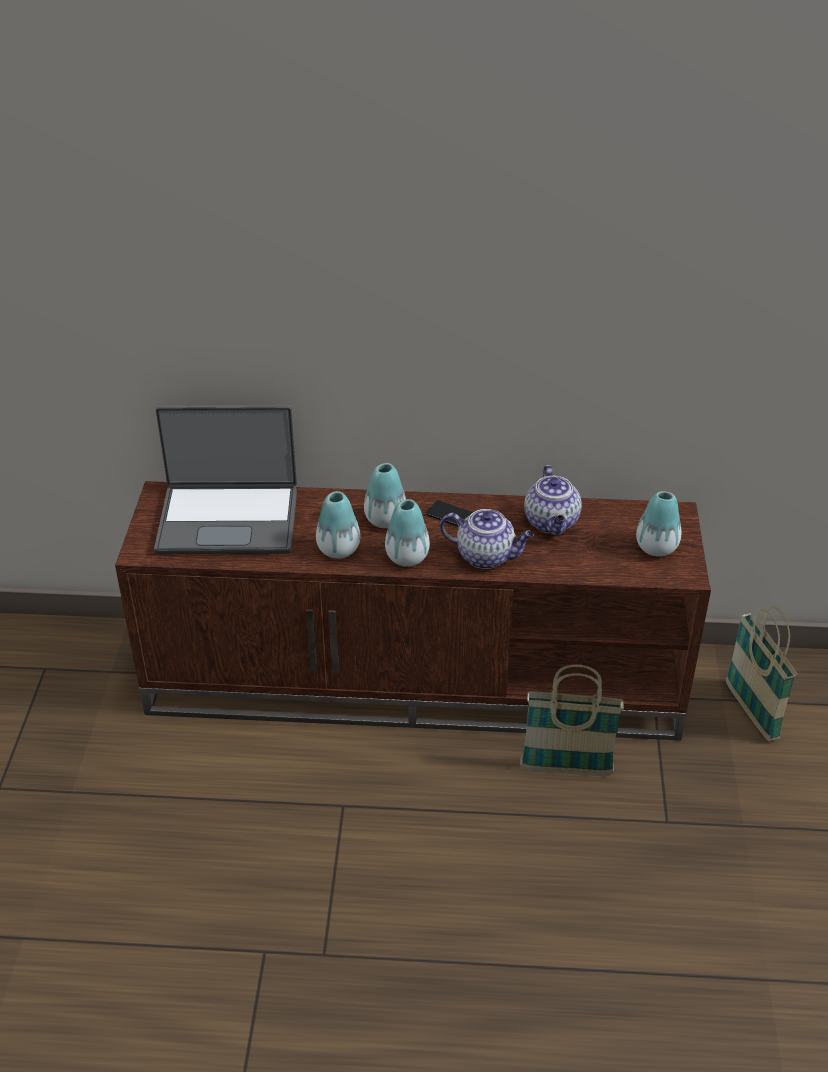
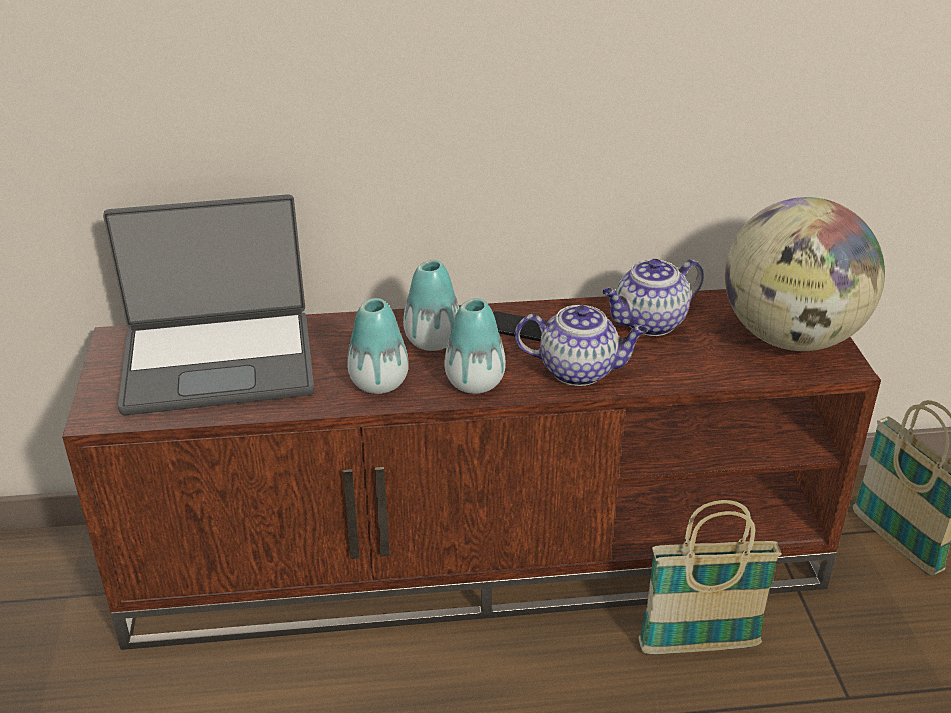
camera: 10 degrees left, 5 degrees down
teapot [524,465,582,536] -> teapot turned 75 degrees clockwise [603,259,704,336]
vase [636,491,681,557] -> globe [725,197,885,351]

